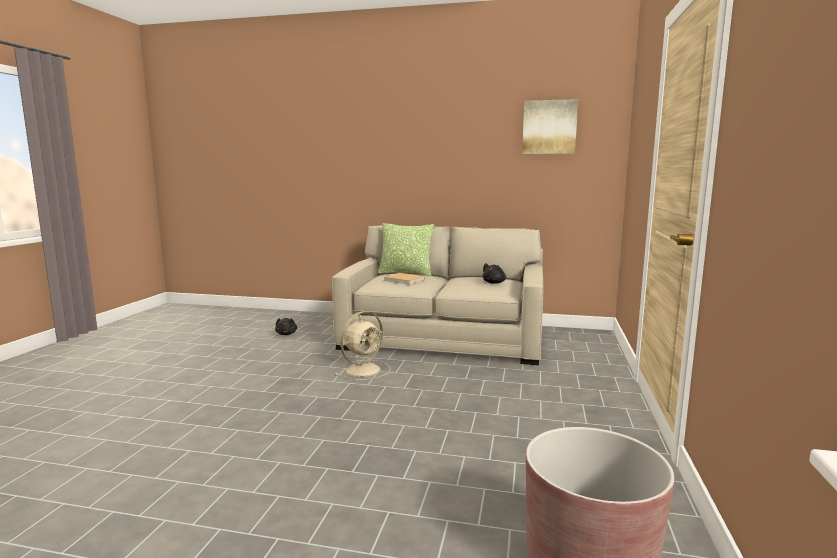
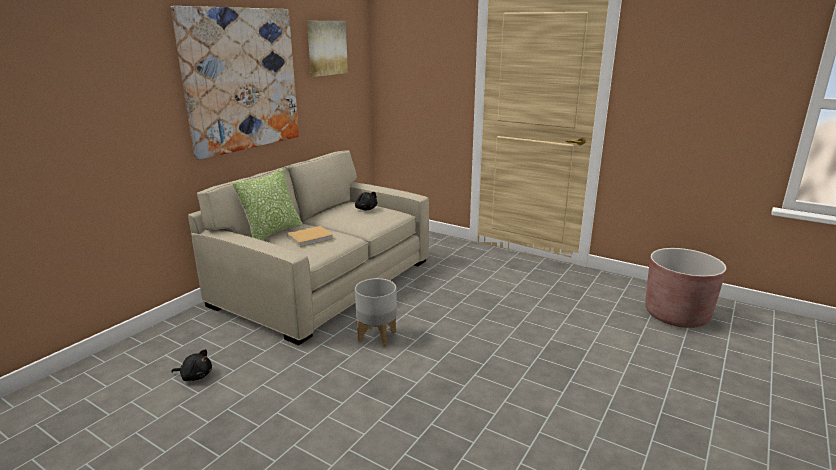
camera: 70 degrees left, 10 degrees up
beige fan [335,311,391,380] -> grey planter [355,278,397,347]
none -> picture [171,6,299,160]

